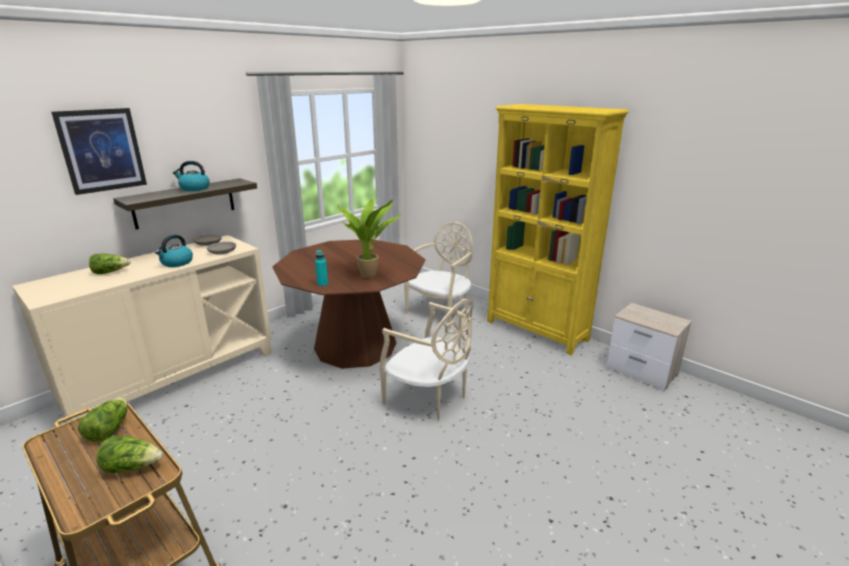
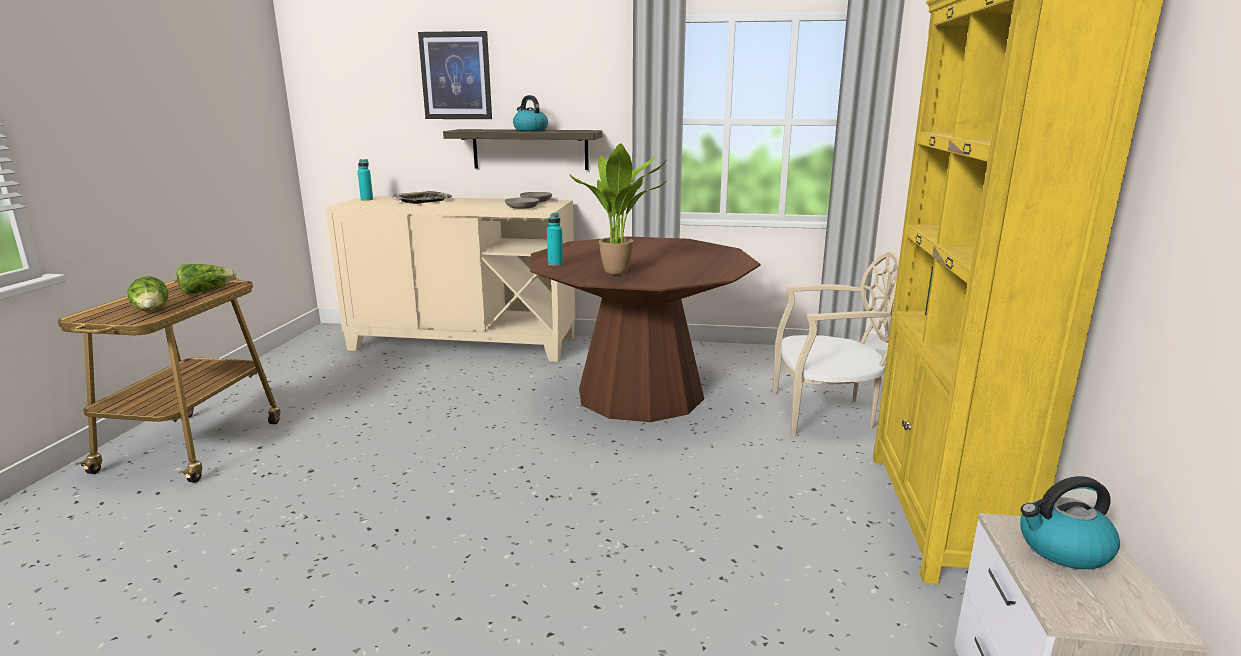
camera: 55 degrees right, 5 degrees down
lettuce [89,254,131,274] -> tray [392,191,452,204]
kettle [155,235,193,267] -> kettle moved to [1020,476,1120,569]
beige chair [379,299,473,421] -> none
none -> turquoise bottle [358,159,373,201]

